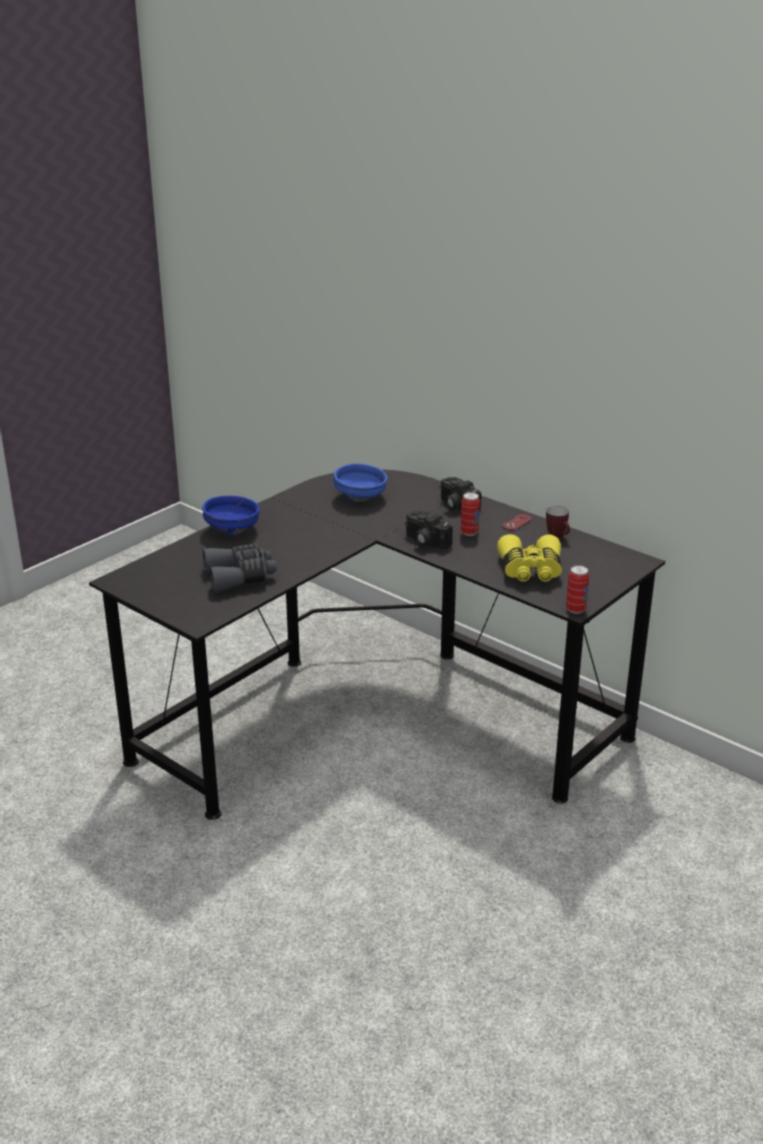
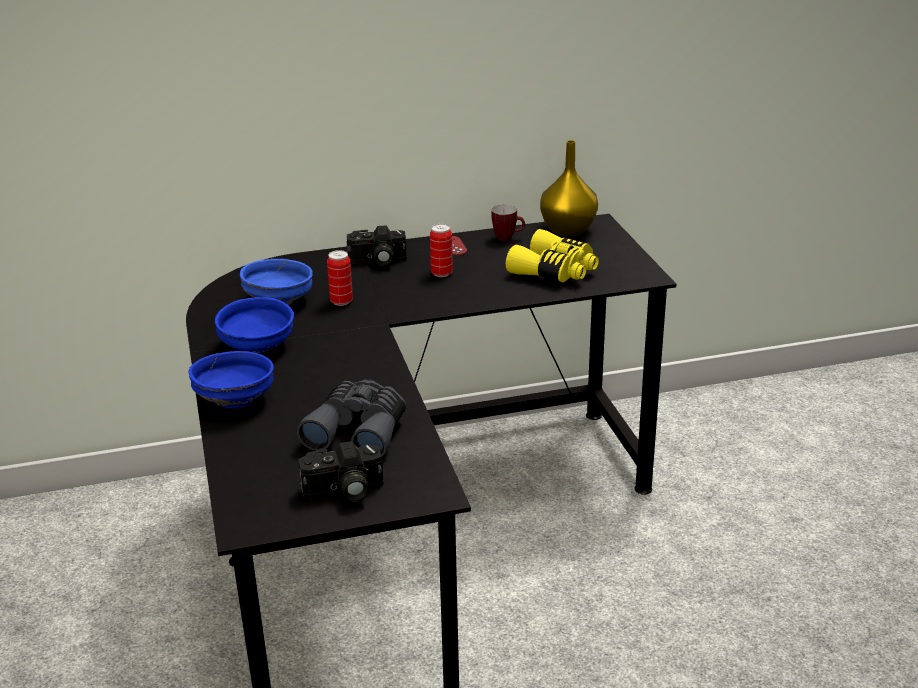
camera: 55 degrees left, 0 degrees up
camera [405,511,453,549] -> camera moved to [298,441,384,502]
can [566,565,589,614] -> can moved to [327,250,353,306]
none -> blue bowl [215,297,294,353]
none -> yellow vase [540,140,598,237]

